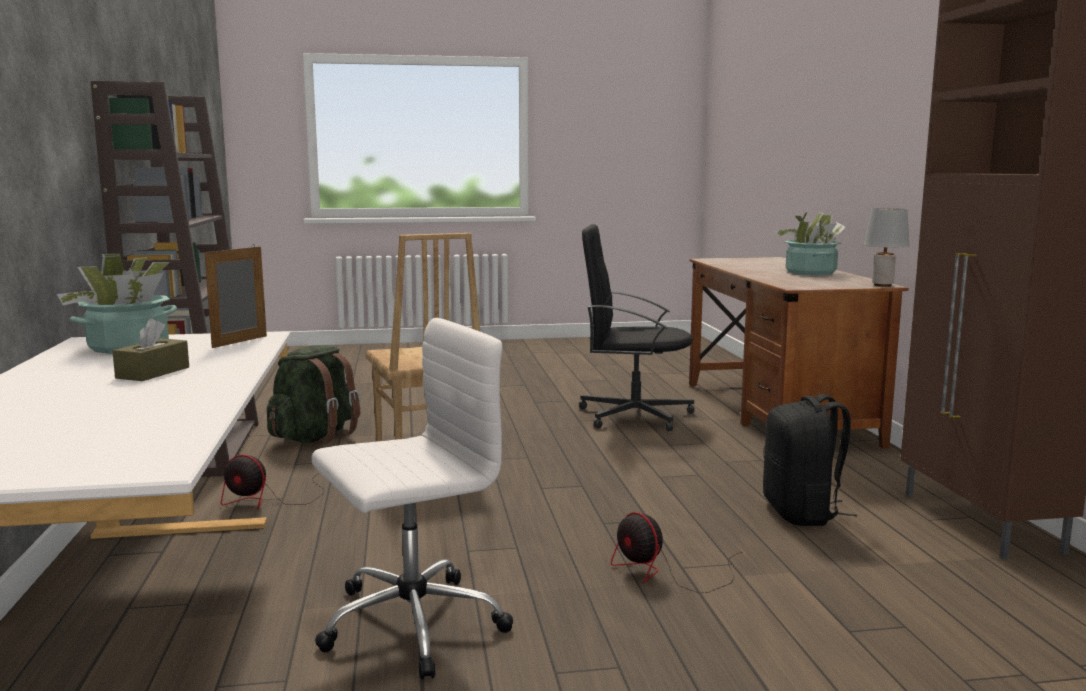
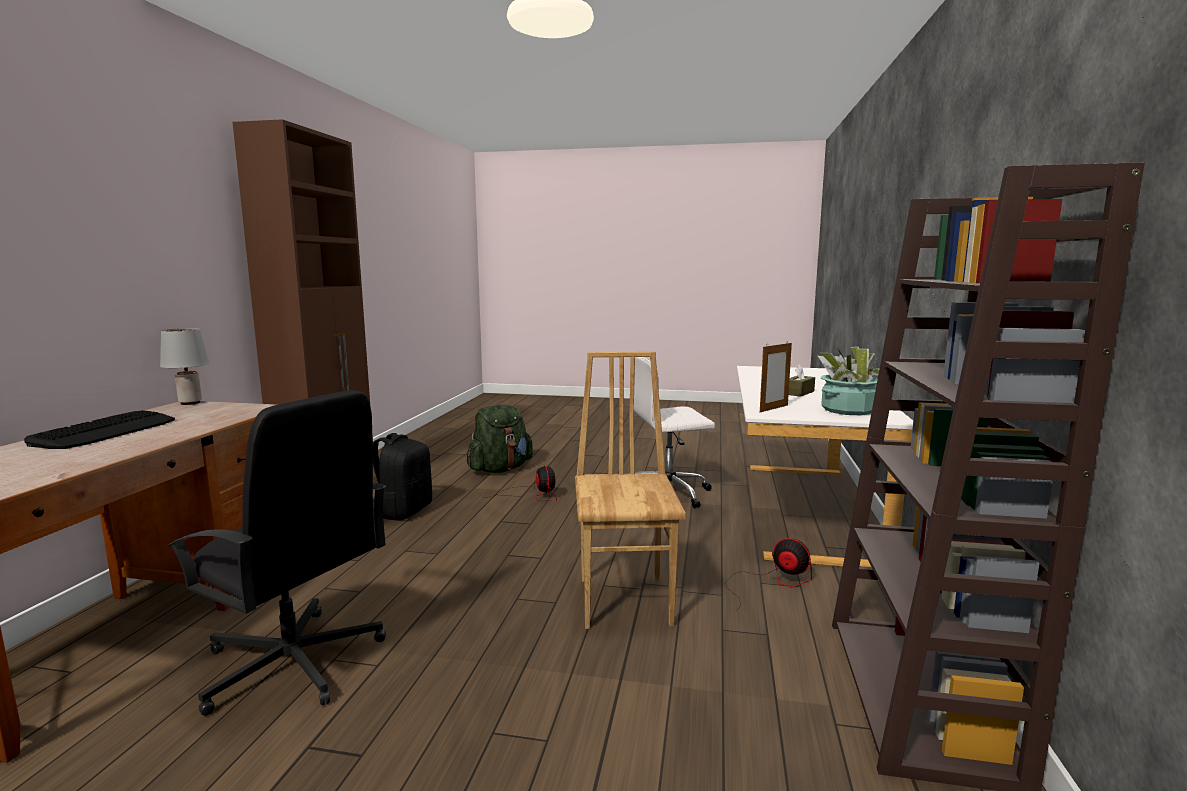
camera: 160 degrees left, 0 degrees up
green backpack [267,345,360,446] -> green backpack moved to [467,405,533,473]
potted plant [773,212,845,275] -> keyboard [24,410,175,449]

